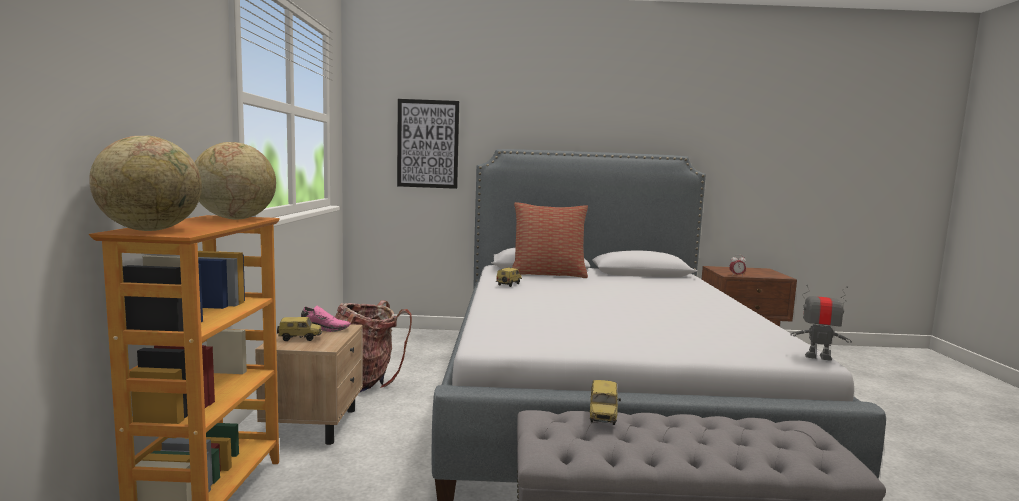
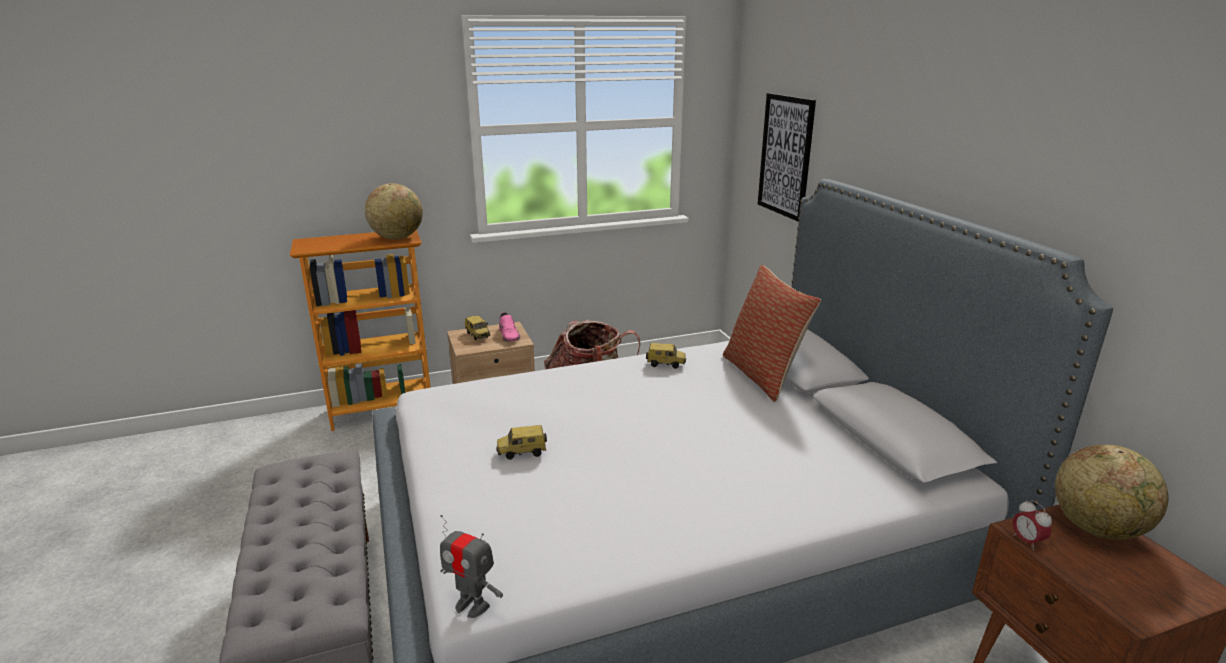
camera: 70 degrees right, 15 degrees up
globe [89,136,202,231] -> globe moved to [1055,445,1169,540]
toy car [589,380,621,425] -> toy car moved to [496,425,547,460]
toy robot [791,284,852,361] -> toy robot turned 120 degrees clockwise [440,515,503,618]

